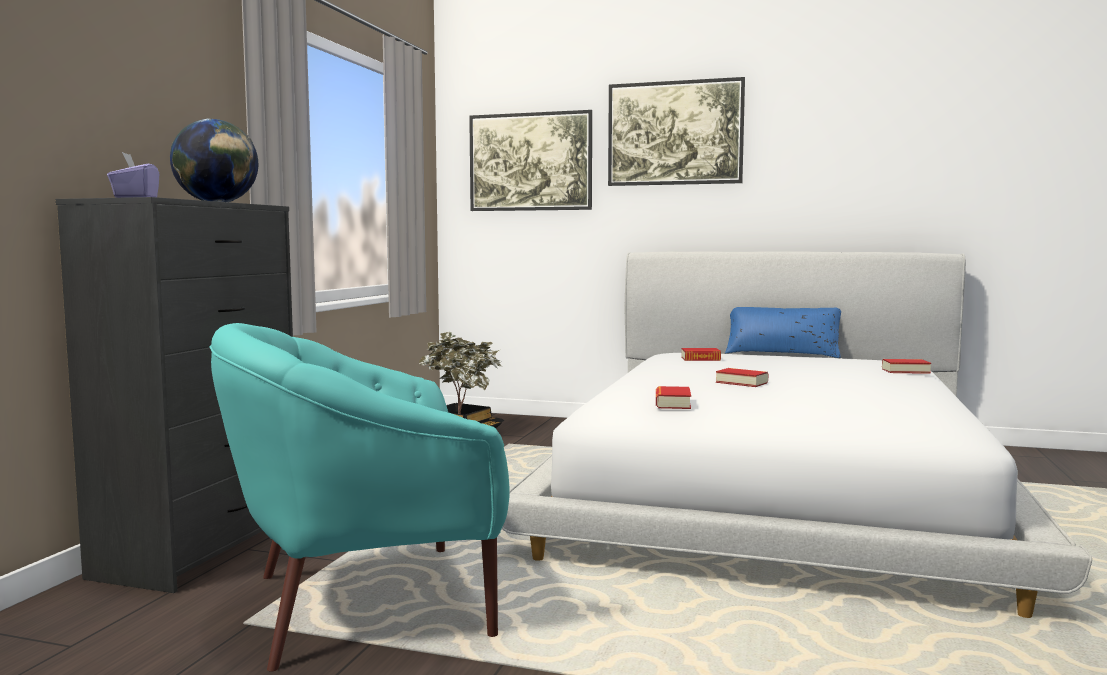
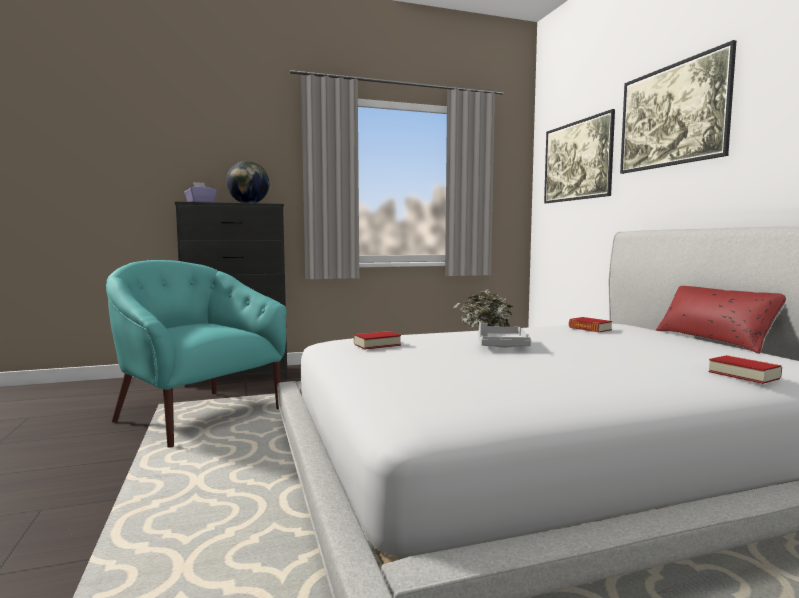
camera: 55 degrees right, 0 degrees up
book [716,368,768,387] -> grey tray [478,321,531,348]
blue pillow [725,307,841,358] -> red pillow [656,286,786,354]

